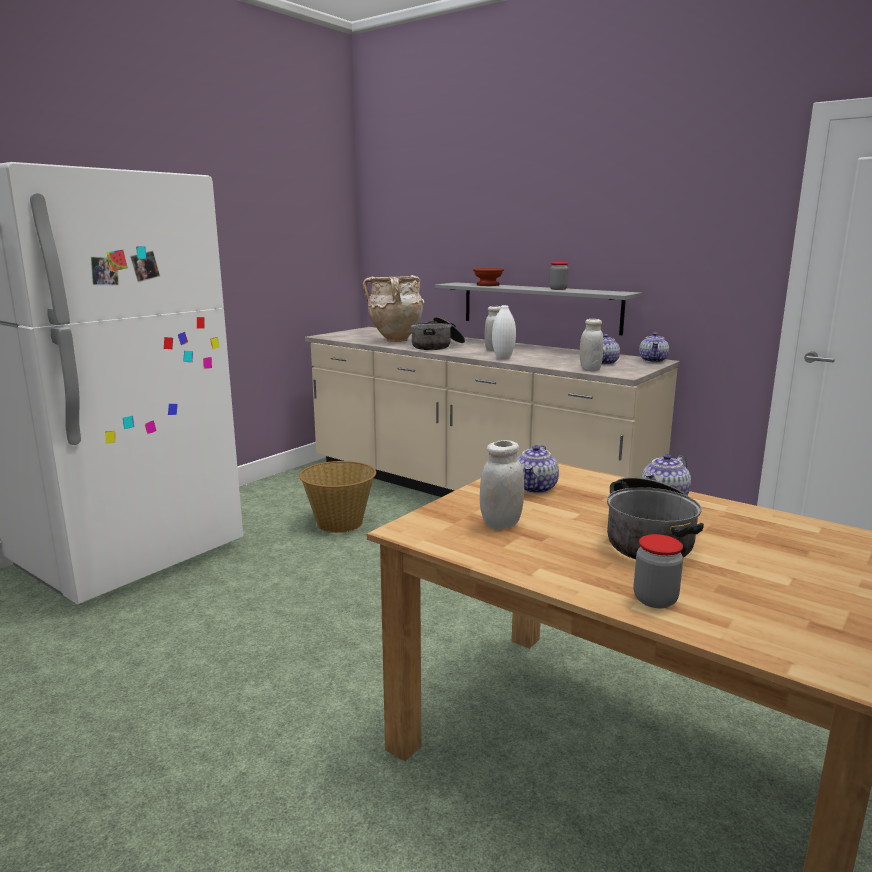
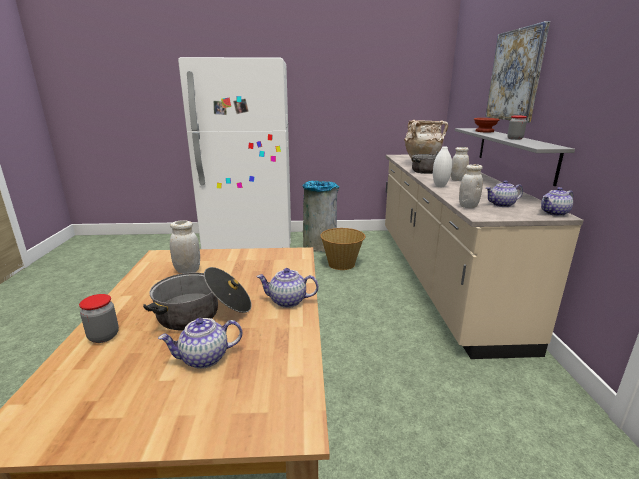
camera: 50 degrees right, 5 degrees up
teapot [517,445,559,493] -> teapot moved to [158,318,242,369]
none -> grey trash can [302,181,339,252]
none -> picture [485,21,550,123]

